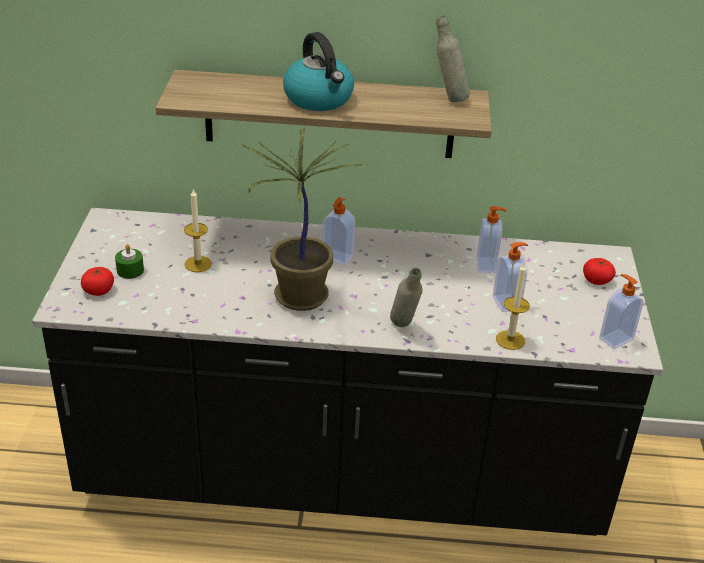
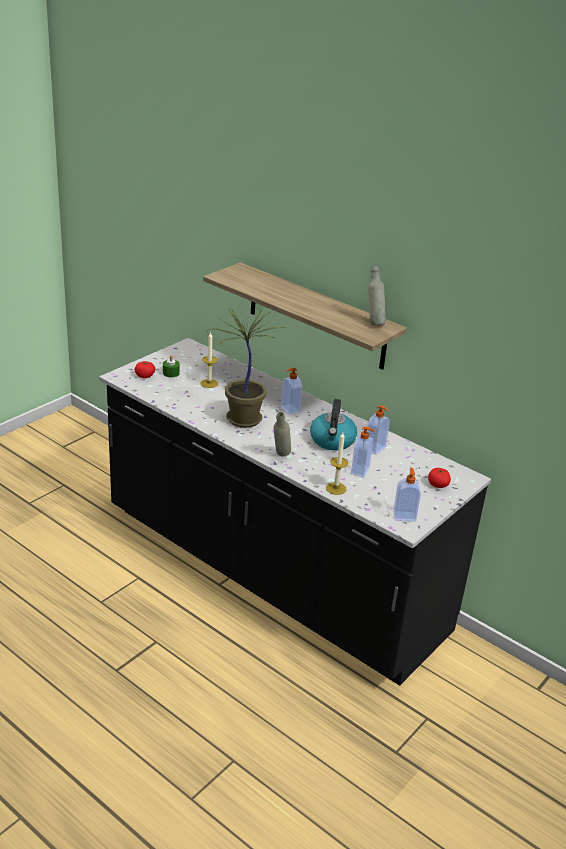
camera: 35 degrees right, 5 degrees down
kettle [283,32,354,111] -> kettle moved to [310,399,357,450]

